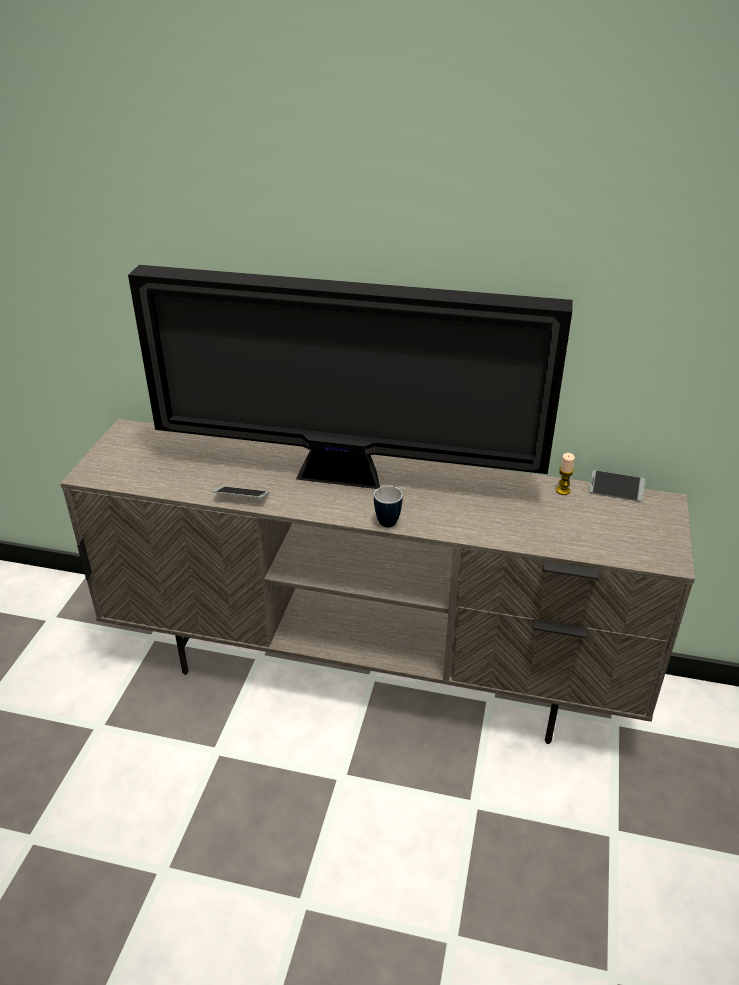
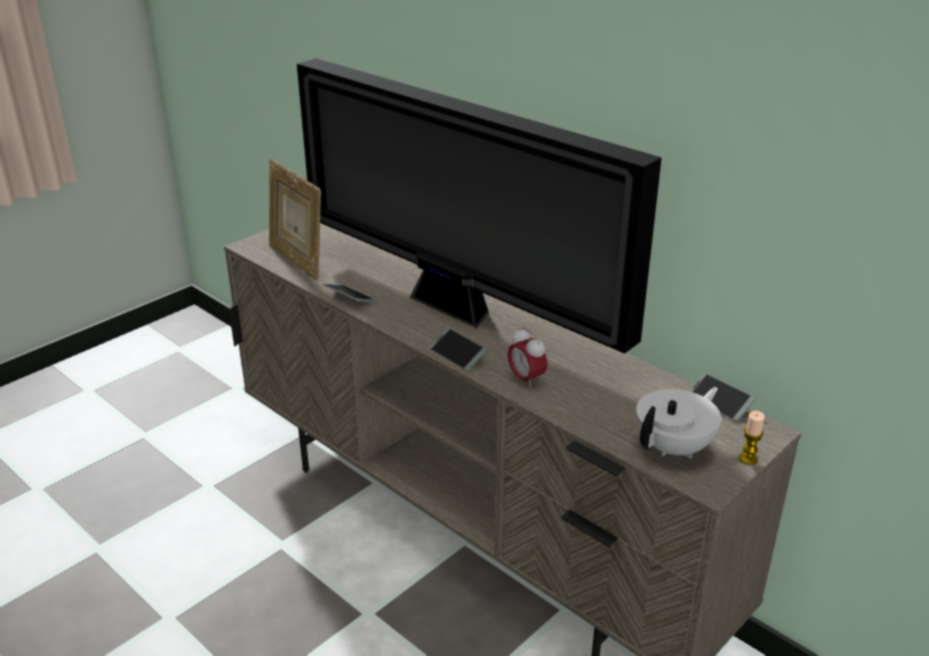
camera: 30 degrees right, 5 degrees down
mug [374,486,403,527] -> phone [429,328,487,371]
candle [556,453,575,495] -> candle moved to [739,411,765,465]
none -> picture frame [269,159,321,280]
none -> alarm clock [508,326,547,389]
none -> white teapot [636,387,721,459]

